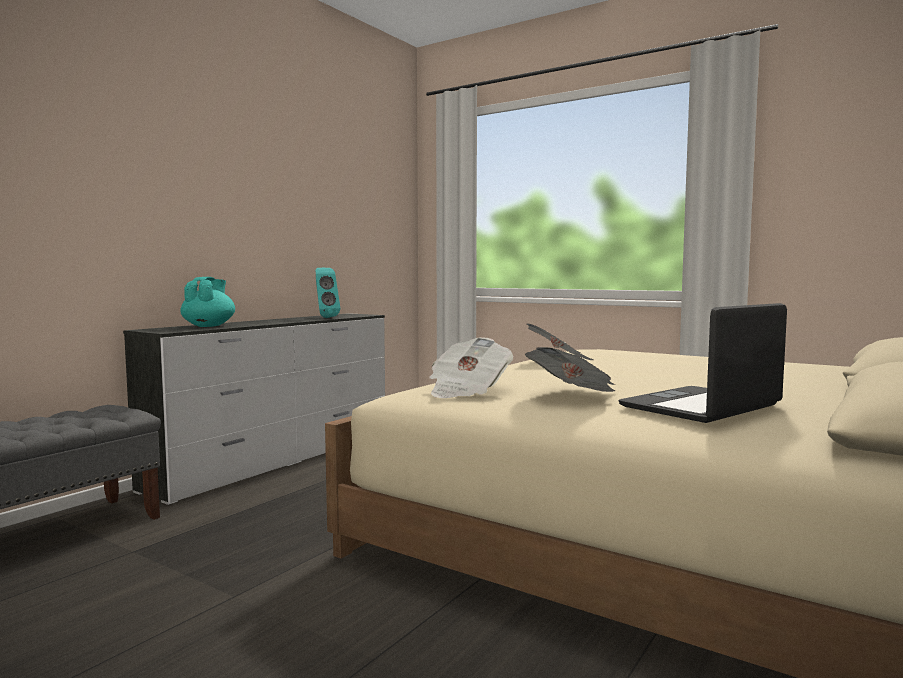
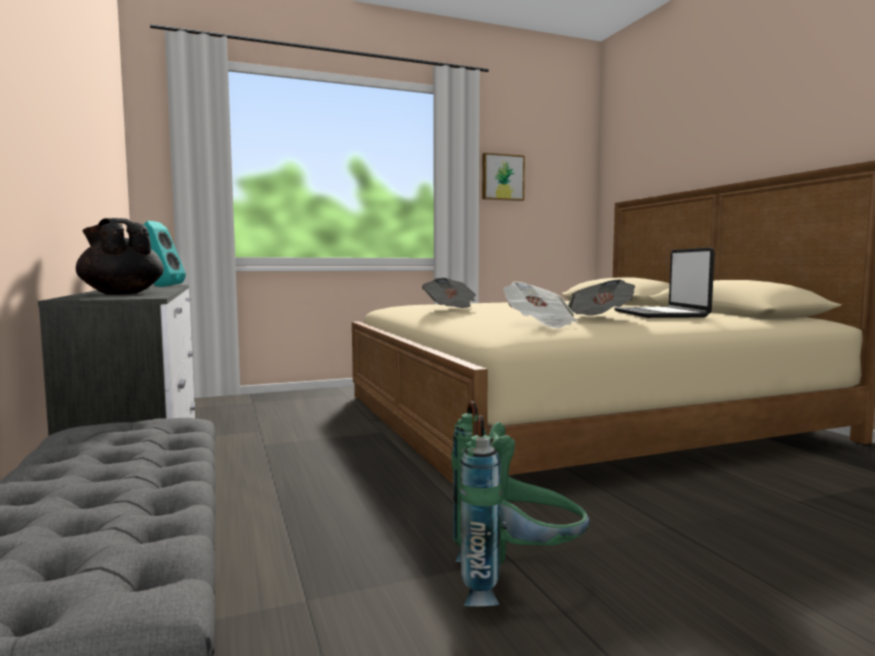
camera: 55 degrees left, 0 degrees up
turquoise teapot [180,277,235,327] -> black teapot [76,218,164,294]
none -> green backpack [451,401,590,606]
none -> picture [482,153,525,201]

